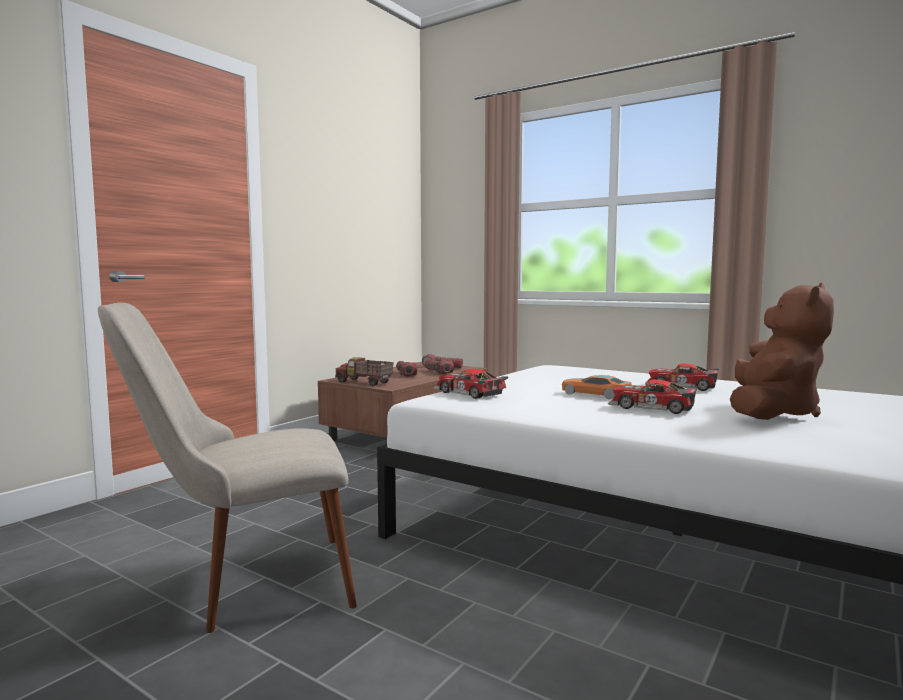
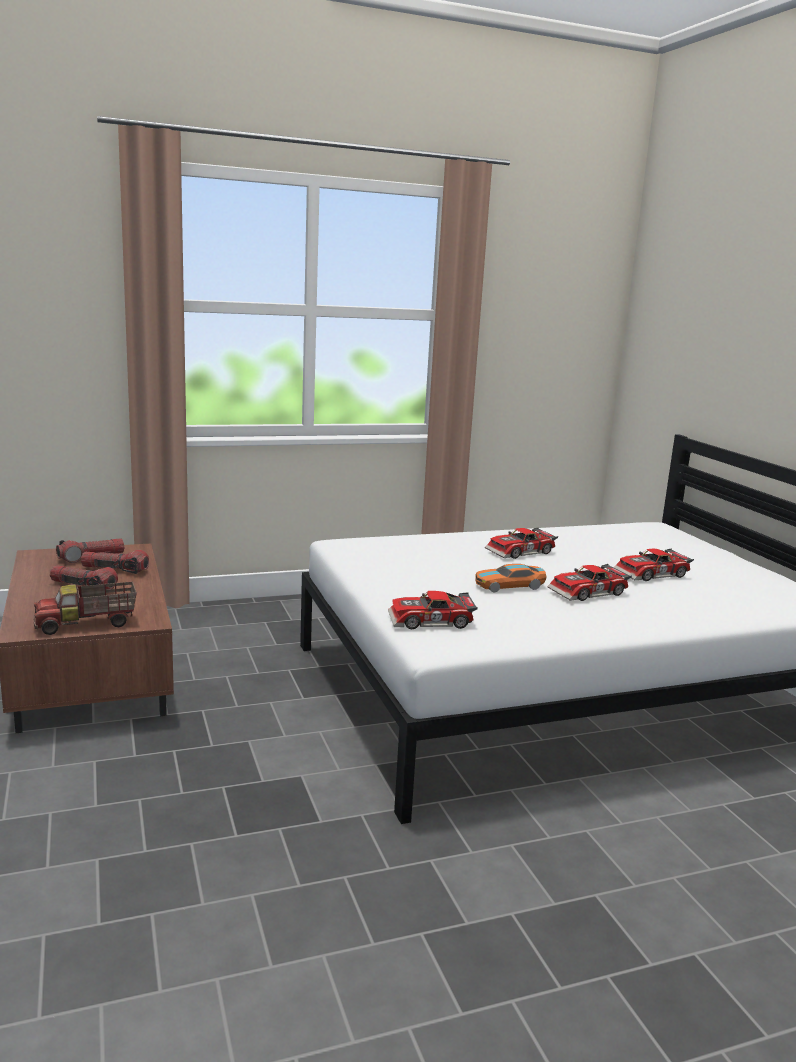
camera: 55 degrees left, 10 degrees up
beige chair [98,303,357,633] -> none
brown plush toy [730,283,834,420] -> toy car [613,549,694,581]

